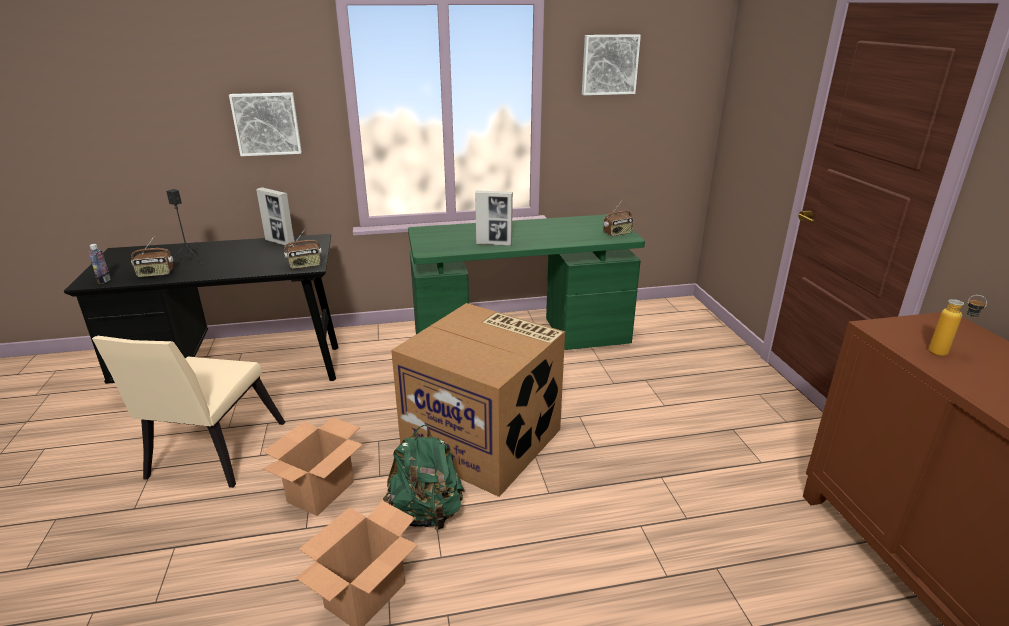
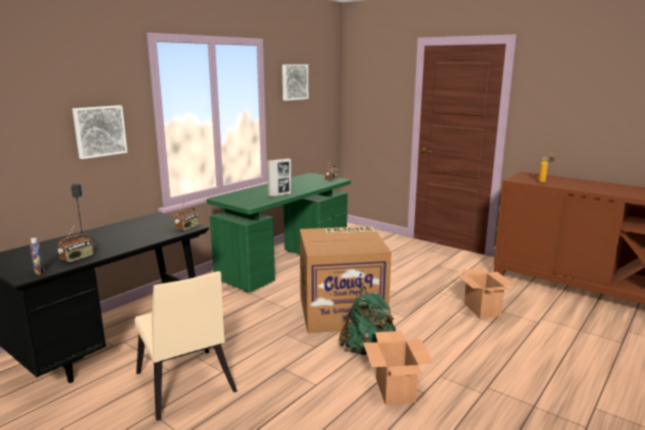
camera: 40 degrees left, 10 degrees down
picture frame [256,187,295,246] -> none
cardboard box [263,417,363,516] -> cardboard box moved to [457,268,515,318]

